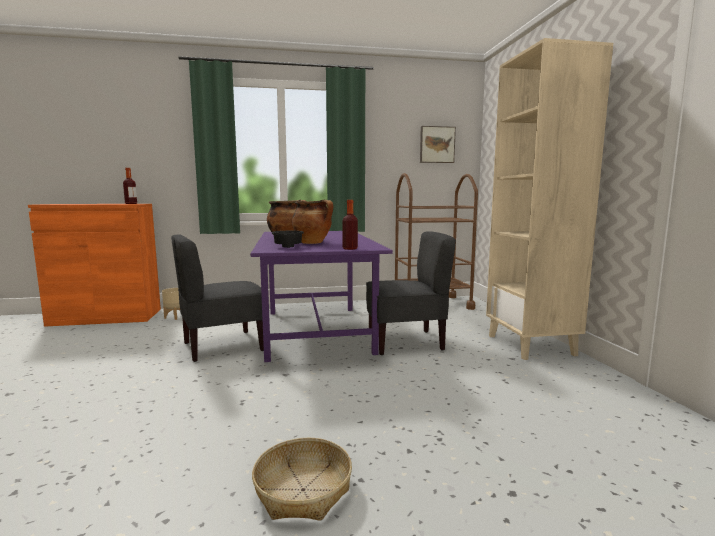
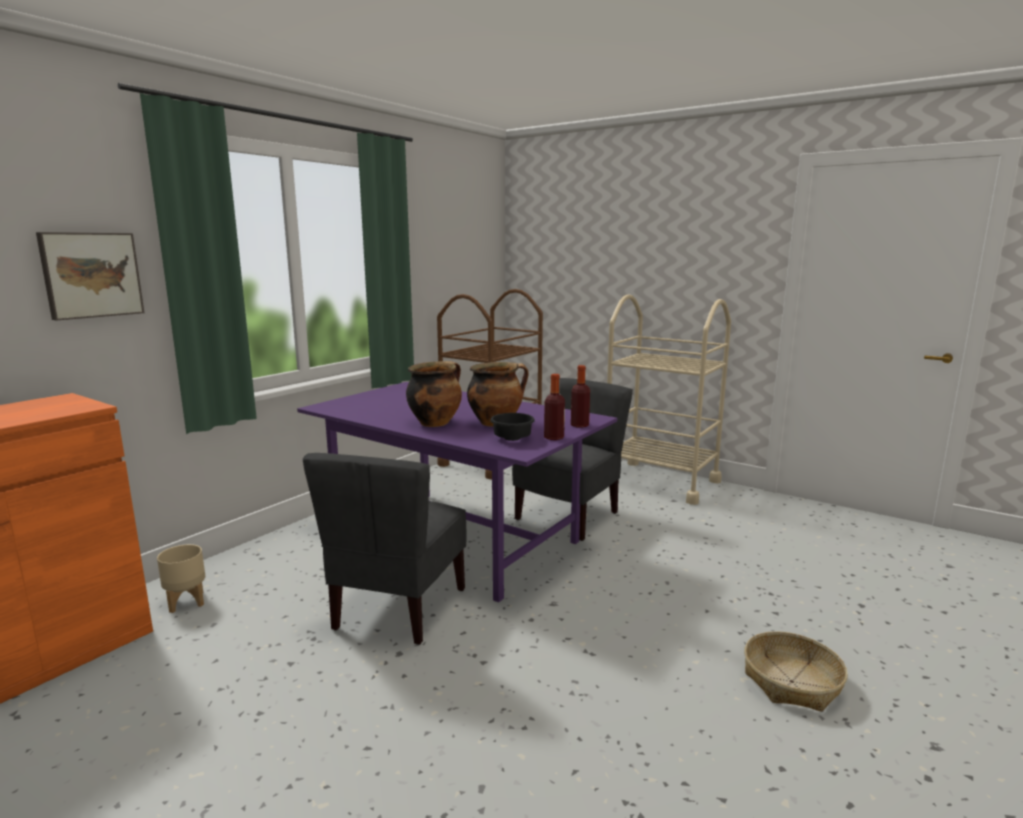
camera: 45 degrees left, 5 degrees up
bottle [123,168,137,204] -> bottle moved to [544,374,565,440]
picture [420,126,456,163] -> picture moved to [36,232,144,321]
beige bookcase [486,38,613,360] -> beige cart [607,294,731,505]

